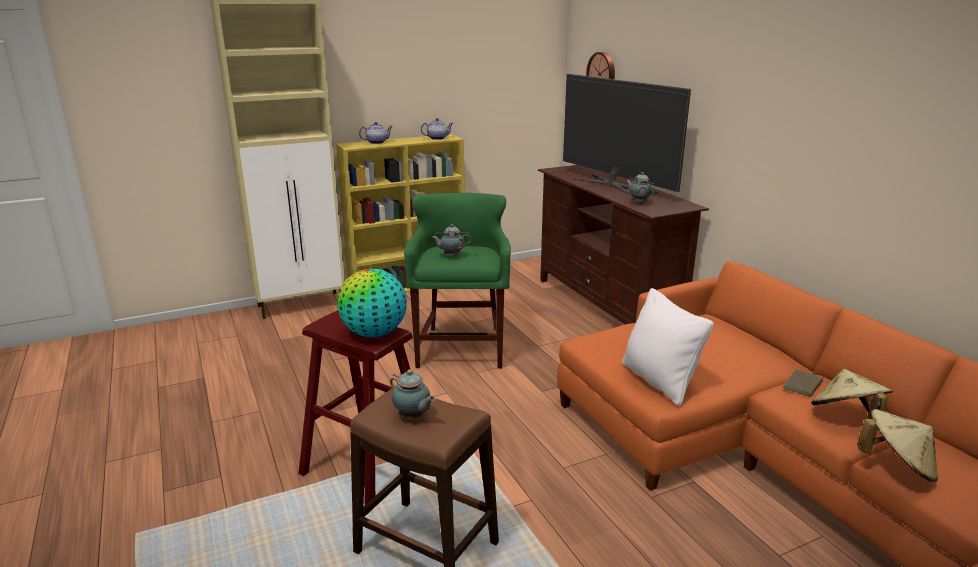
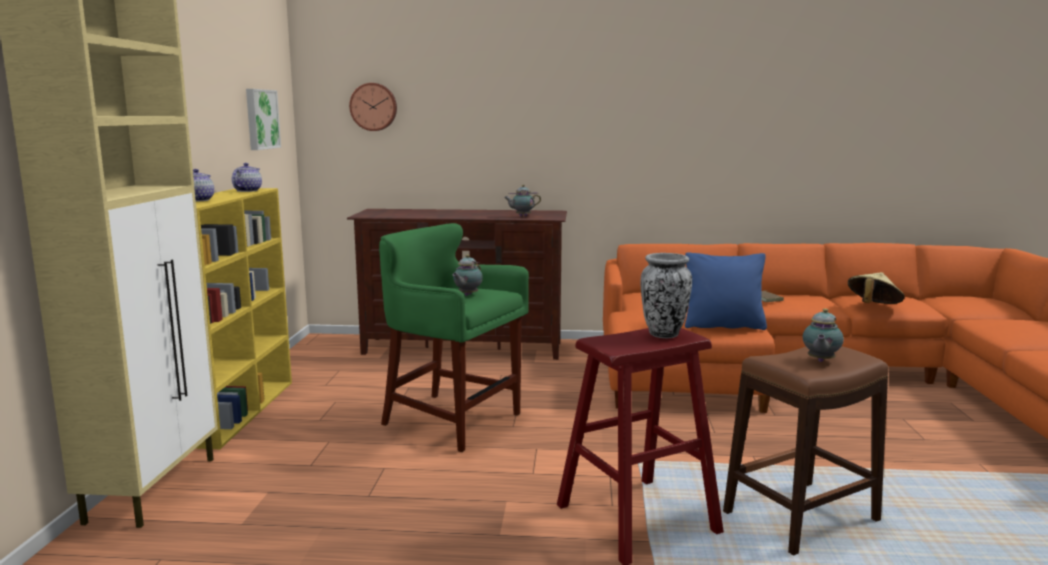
camera: 60 degrees left, 10 degrees down
globe [337,269,407,337] -> vase [641,253,692,338]
teapot [390,369,435,418] -> teapot turned 135 degrees clockwise [803,308,844,362]
television [563,74,691,195] -> none
white pillow [622,288,714,406] -> blue pillow [685,252,767,330]
beige hat [811,369,893,419] -> none
none -> picture [246,89,281,150]

